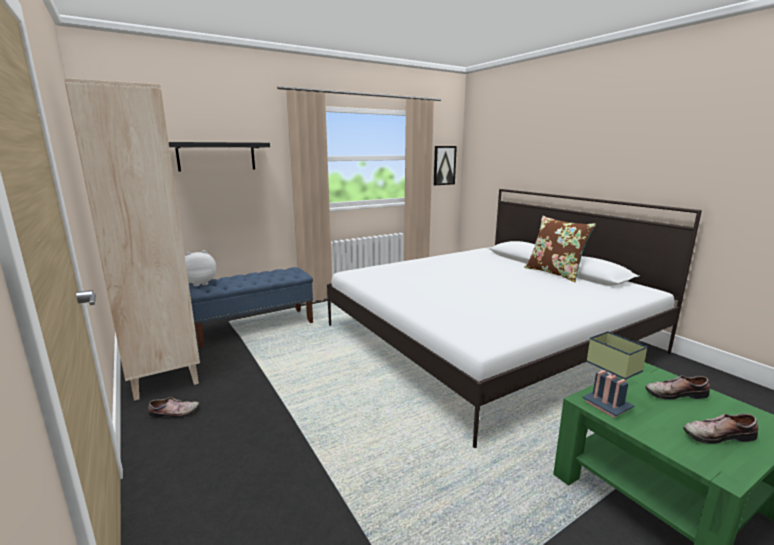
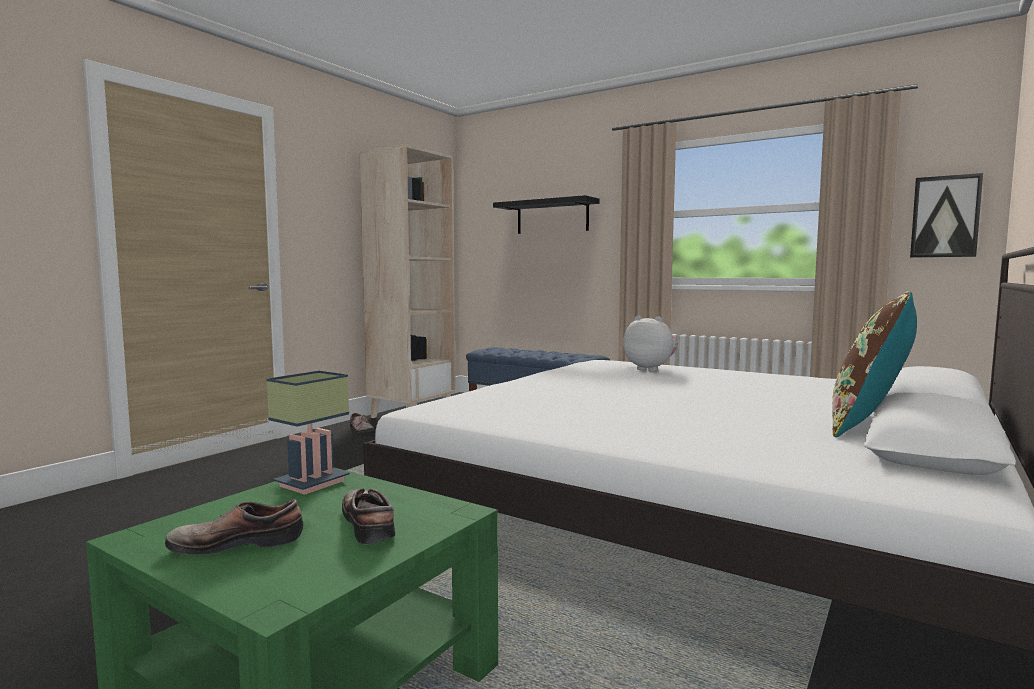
camera: 65 degrees right, 10 degrees down
plush toy [185,250,217,286] -> plush toy moved to [623,315,678,372]
shoe [683,413,758,444] -> shoe turned 75 degrees counterclockwise [165,499,303,555]

